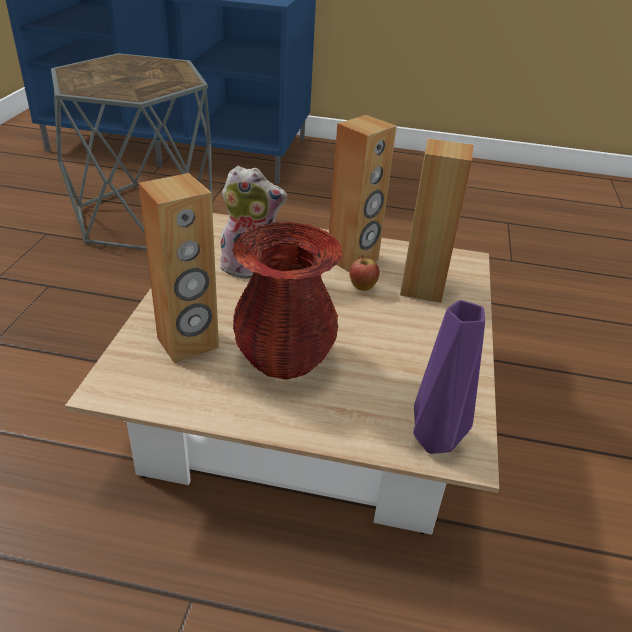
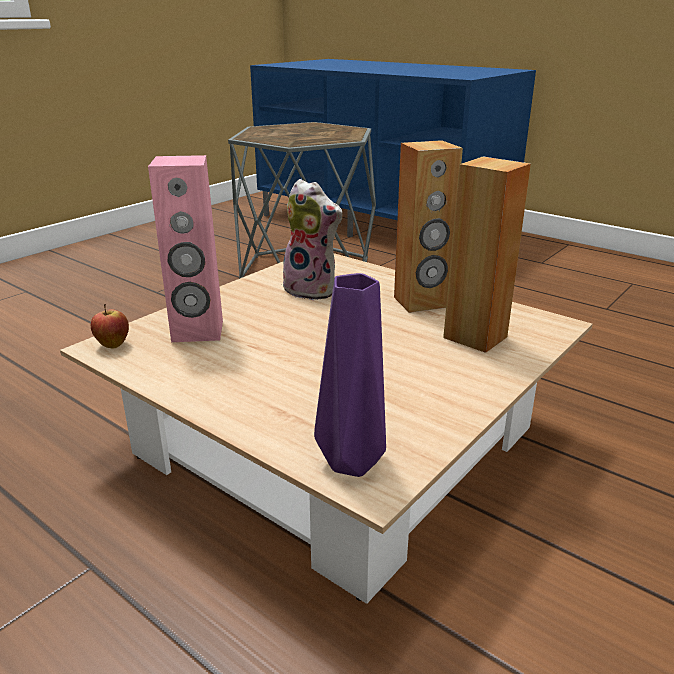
camera: 30 degrees right, 10 degrees down
brown speaker [138,173,219,364] -> pink speaker [148,155,223,342]
red vase [232,222,342,380] -> none
apple [349,255,380,291] -> apple moved to [91,304,129,349]

